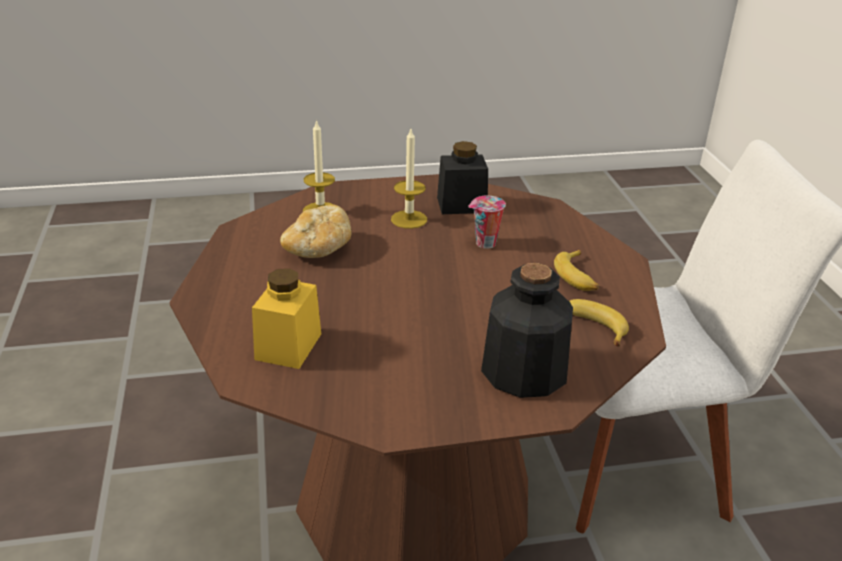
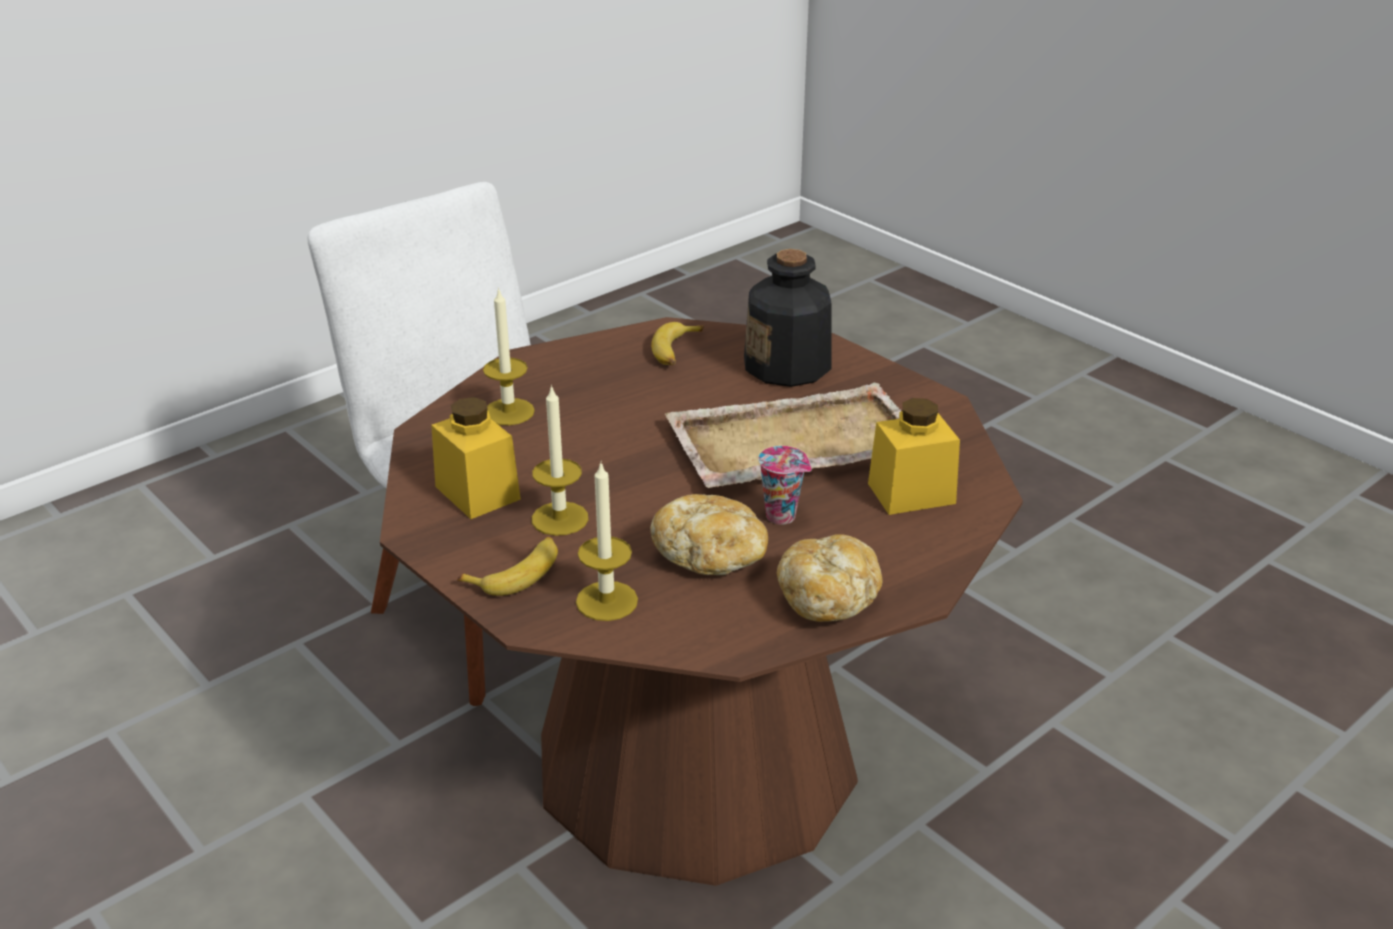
camera: 120 degrees left, 0 degrees up
black jar [437,141,488,214] -> yellow jar [431,397,521,519]
cup [468,196,506,249] -> cup moved to [758,446,811,525]
banana [554,250,599,291] -> banana moved to [457,537,558,596]
none -> candle [483,287,535,425]
none -> beige tray [665,383,901,488]
none -> bread [777,534,882,622]

